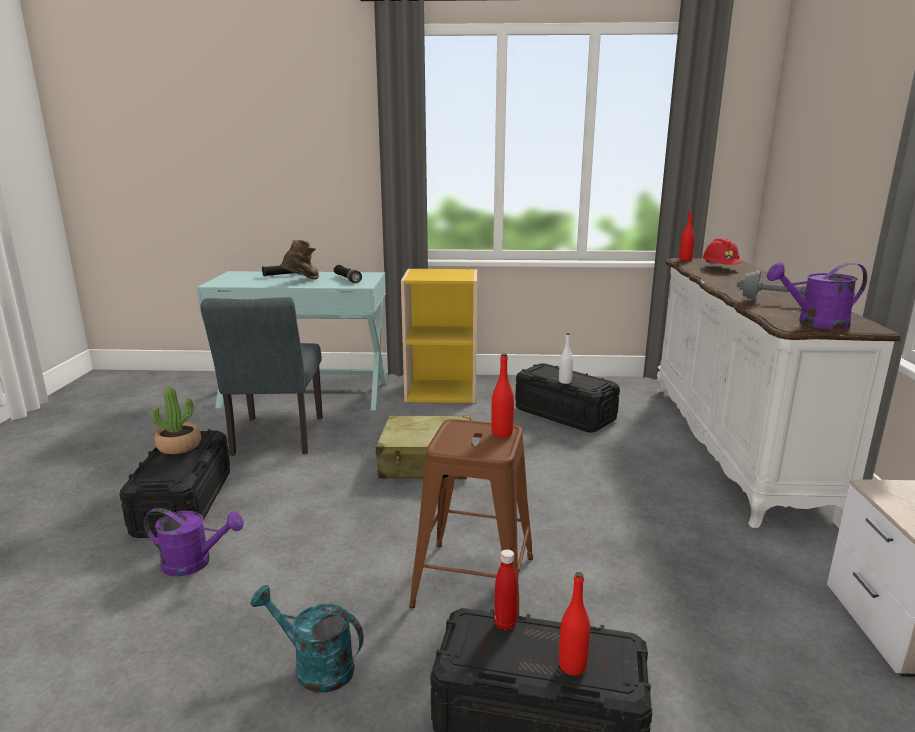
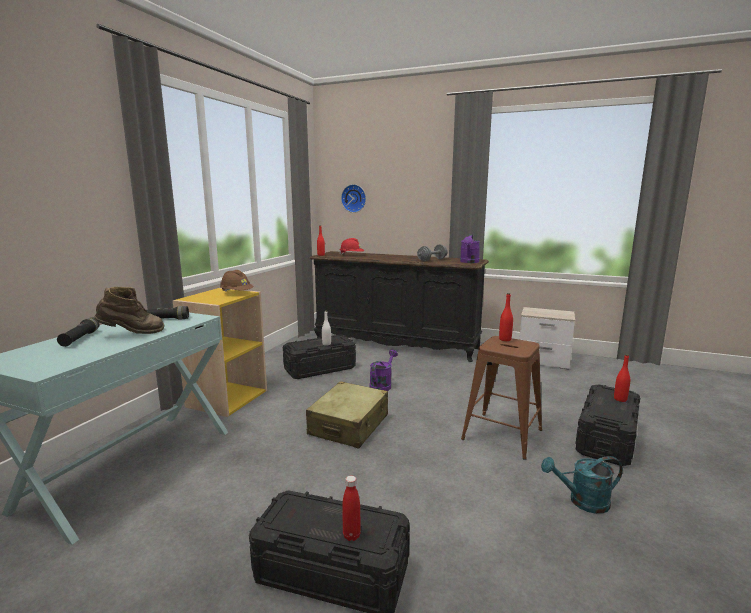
camera: 70 degrees left, 5 degrees down
purple watering can [144,508,244,577] -> purple watering can moved to [369,350,398,391]
potted plant [151,387,201,454] -> none
grey chair [200,297,323,456] -> none
turquoise watering can [250,585,364,693] -> turquoise watering can turned 45 degrees clockwise [541,456,623,514]
brown boot [280,240,319,280] -> brown boot turned 105 degrees clockwise [94,287,164,334]
red bottle [494,549,518,631] -> red bottle moved to [342,476,361,541]
white cabinet [657,258,901,528] -> black cabinet [310,251,489,362]
none -> brown hard hat [220,270,253,292]
none -> wall clock [341,184,366,213]

